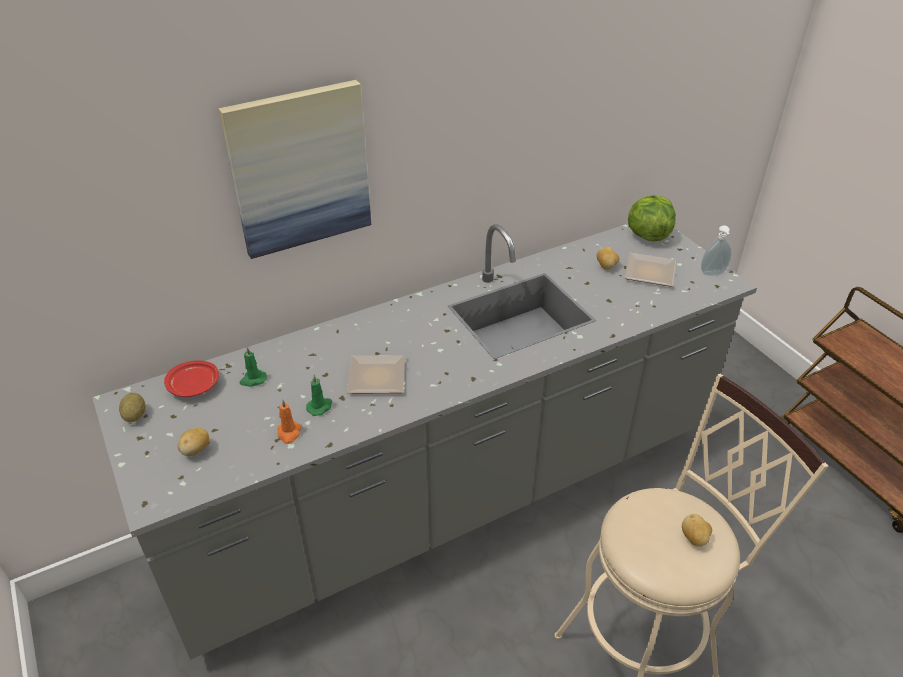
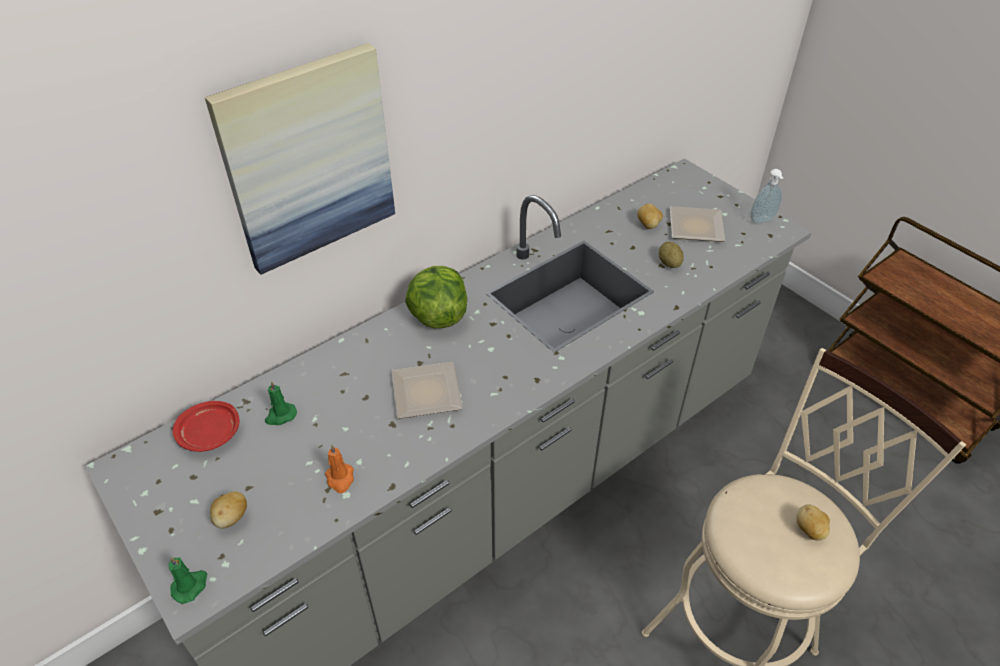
camera: 10 degrees left, 5 degrees up
potato [119,393,146,422] -> potato moved to [659,242,684,268]
green candle [306,375,332,416] -> green candle moved to [168,556,207,604]
lettuce [628,195,676,242] -> lettuce moved to [405,266,467,328]

